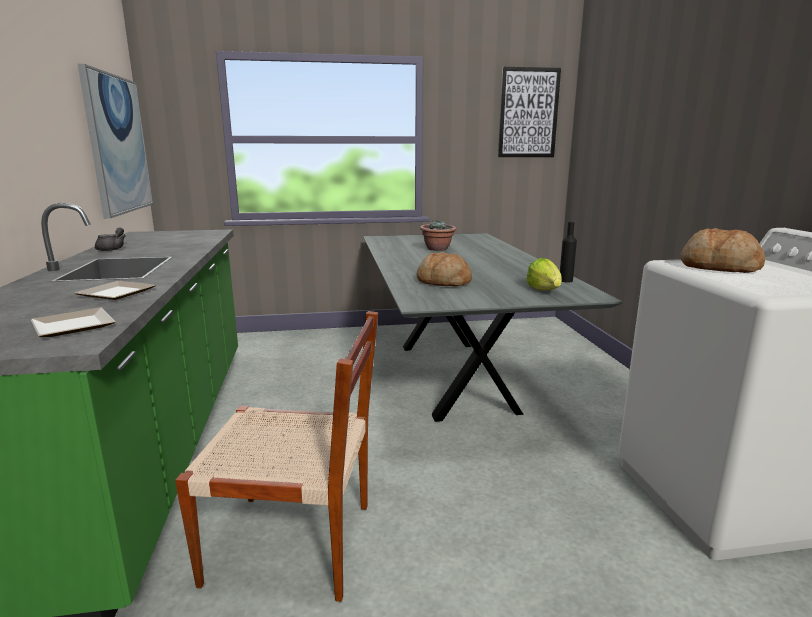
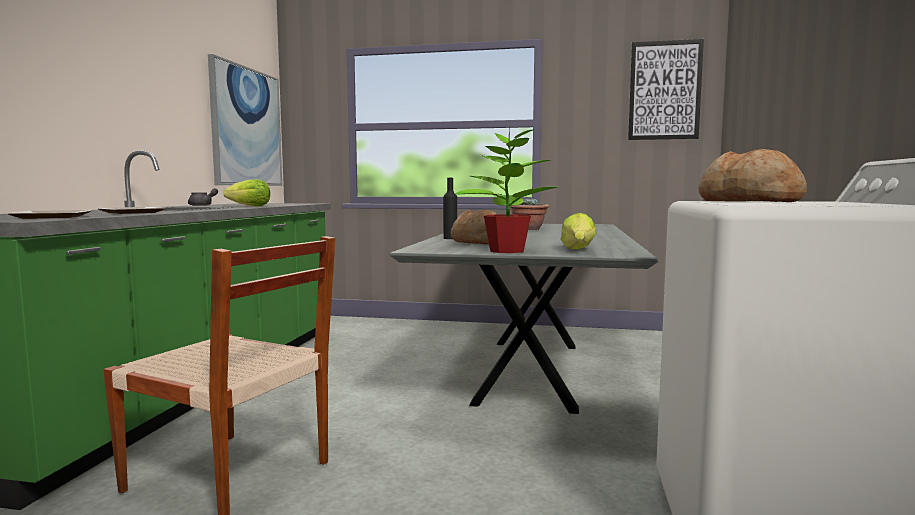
camera: 20 degrees right, 10 degrees down
black bottle [560,222,577,282] -> black bottle moved to [443,178,457,239]
none -> lettuce [223,179,270,206]
none -> potted plant [455,123,558,253]

